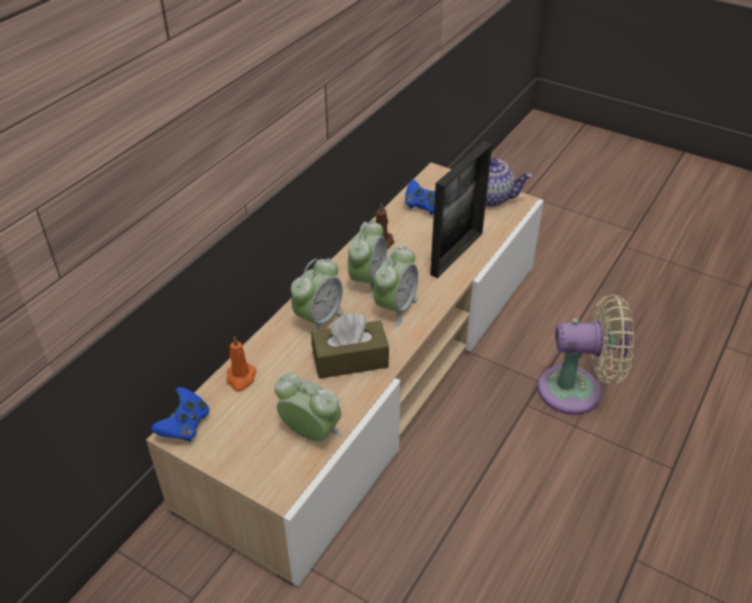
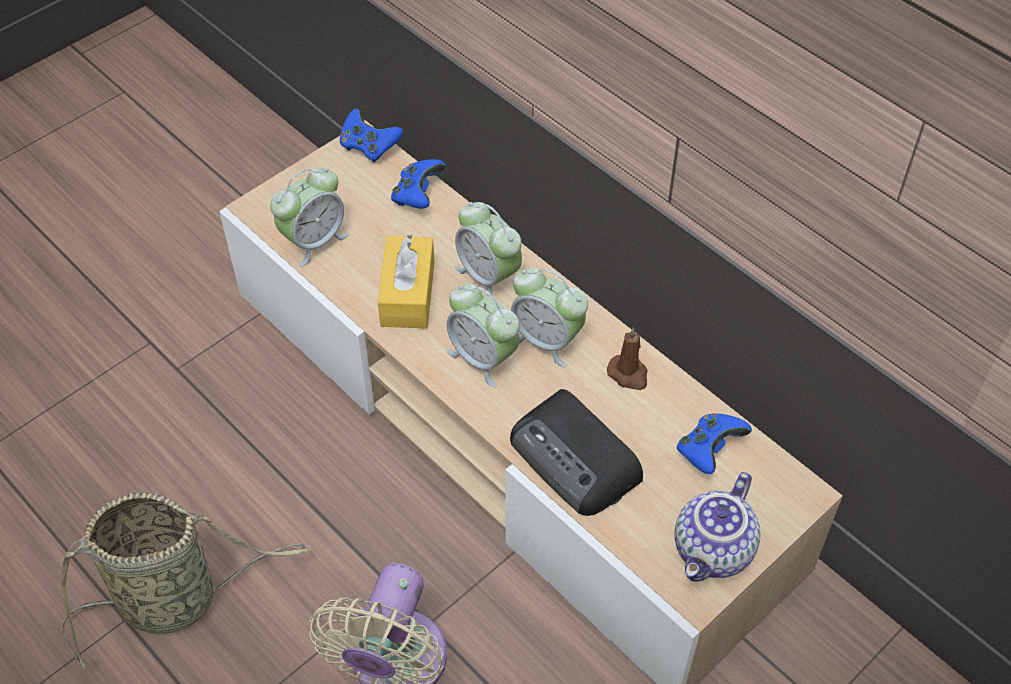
camera: 105 degrees right, 10 degrees up
orange candle [227,336,257,392] -> blue game controller [391,159,446,209]
brown tissue box [311,313,389,379] -> yellow tissue box [378,235,434,329]
picture frame [430,141,492,278] -> radio [510,389,643,516]
none -> basket [61,492,310,669]

